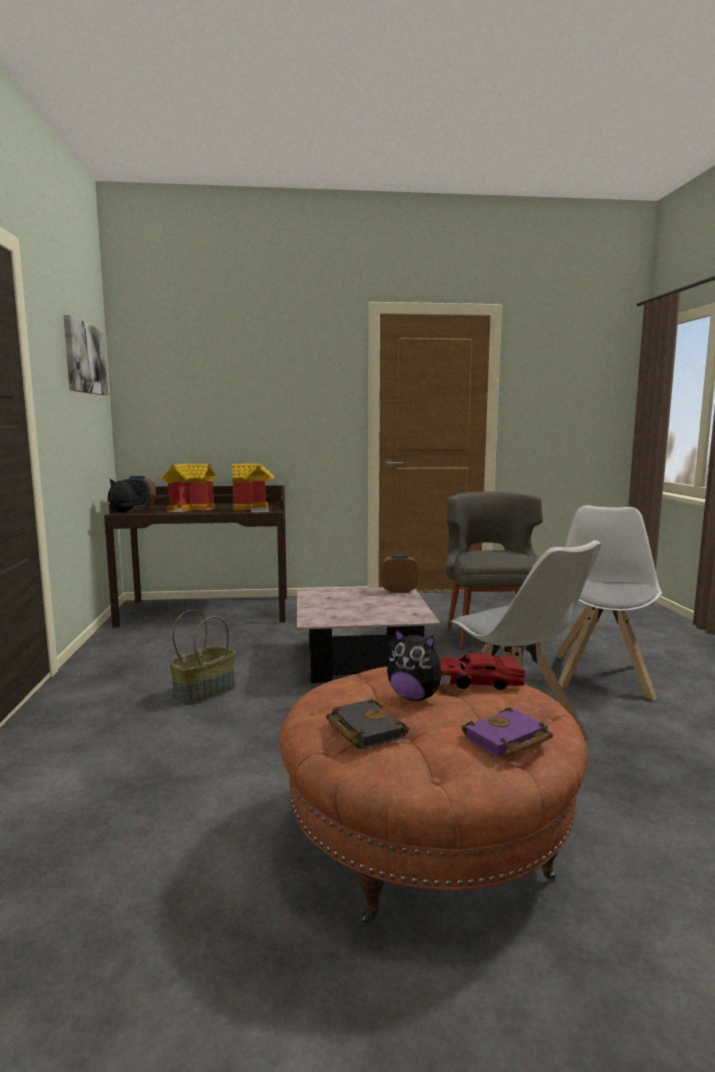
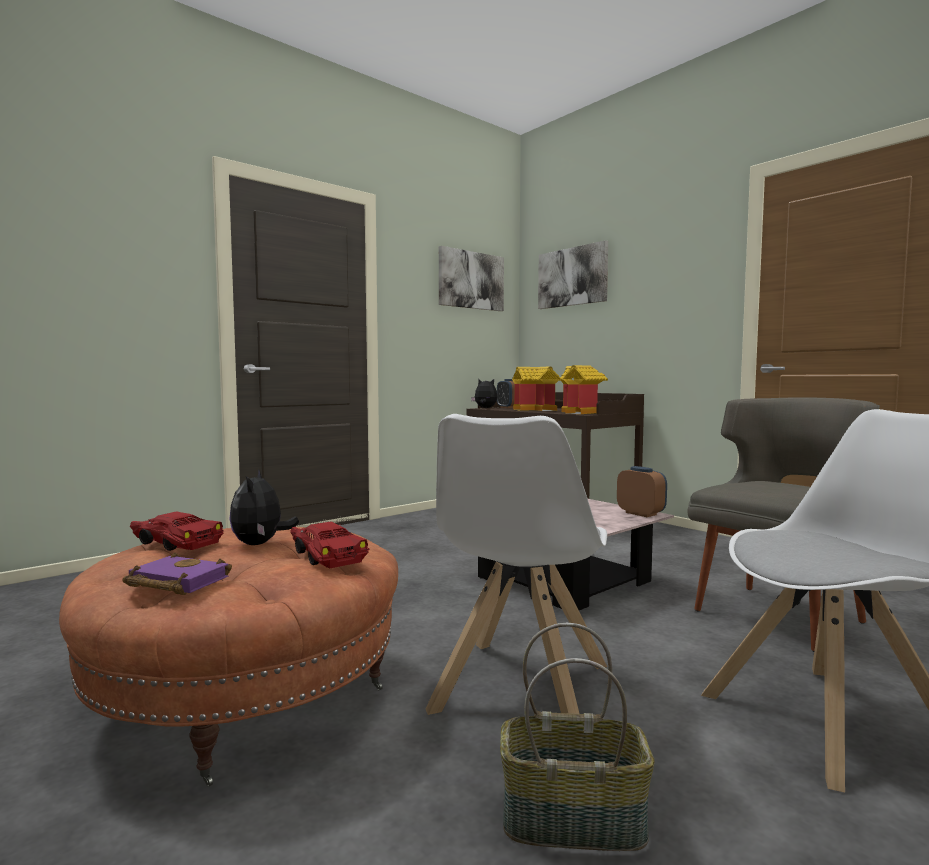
camera: 55 degrees right, 5 degrees down
basket [169,609,236,705] -> basket moved to [500,623,655,851]
black book [326,699,409,749] -> red toy car [130,511,224,551]
none -> picture [538,240,608,309]

